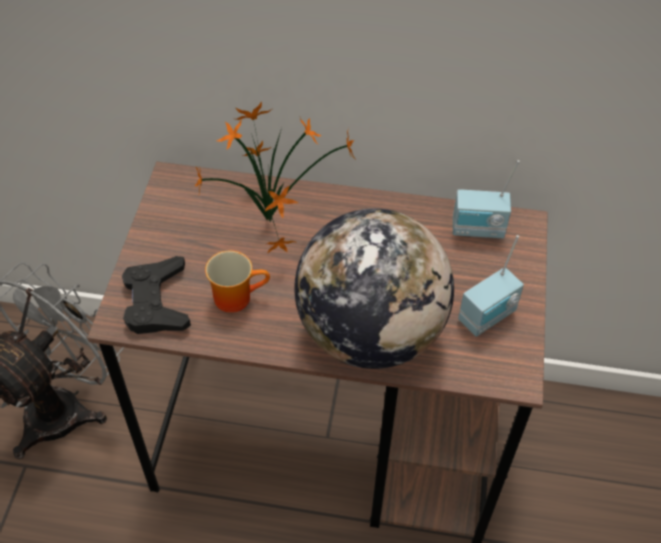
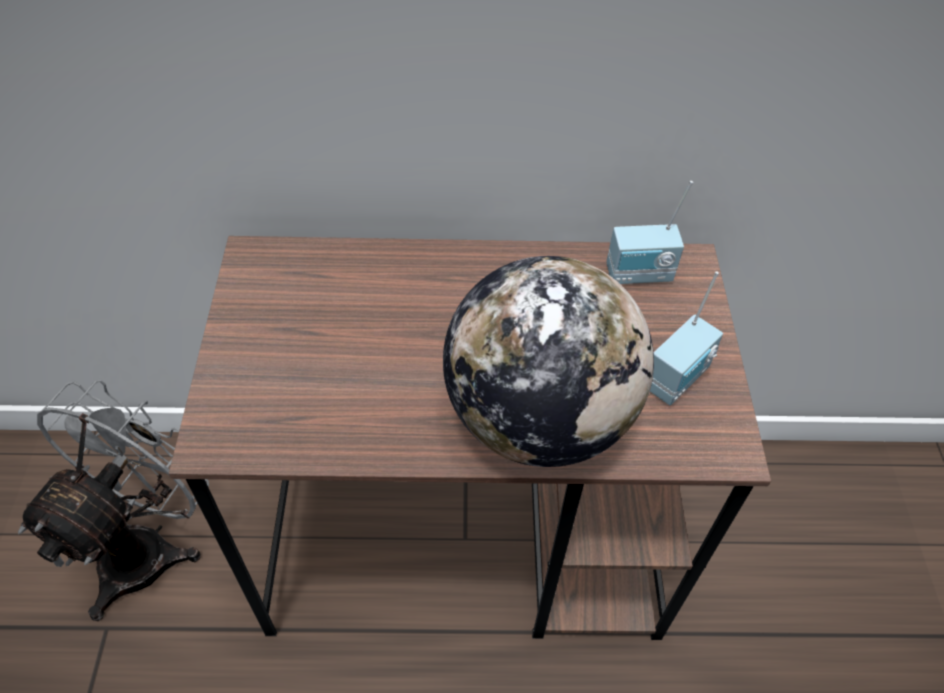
camera: 10 degrees left, 0 degrees up
black game controller [122,256,191,334] -> none
potted plant [195,102,355,254] -> none
mug [205,251,270,313] -> none

